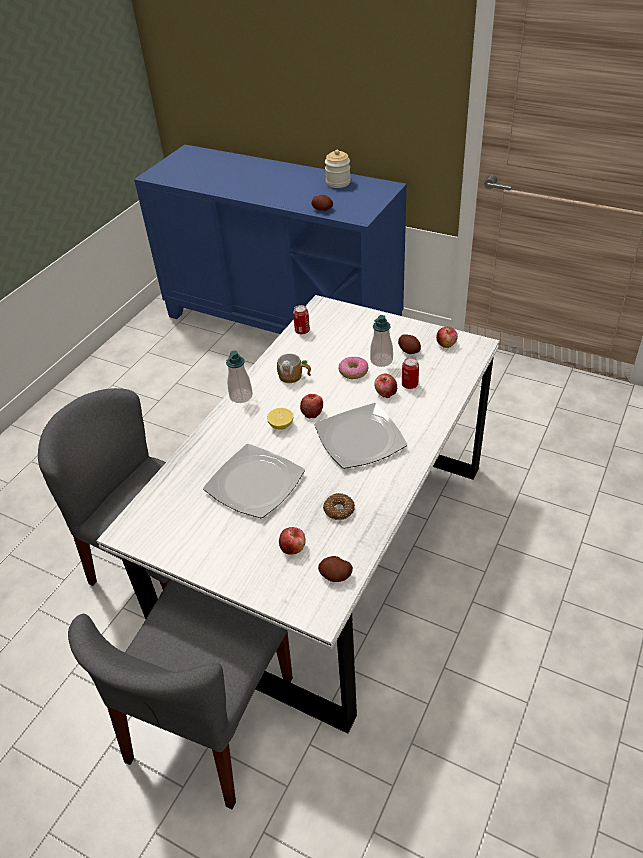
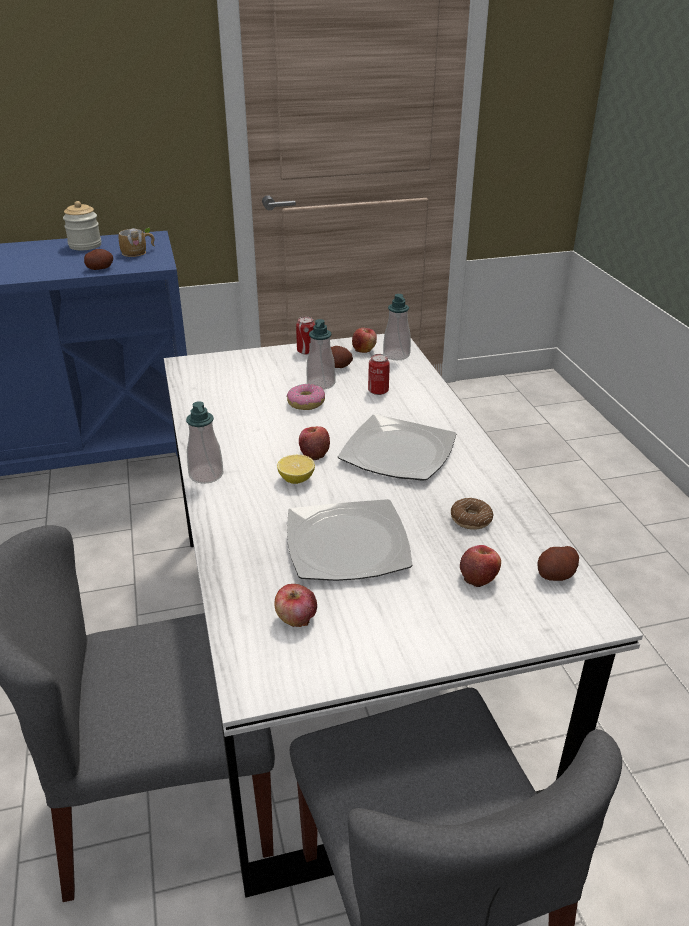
camera: 45 degrees left, 10 degrees down
mug [277,354,311,383] -> mug moved to [119,228,155,257]
can [293,305,310,334] -> can moved to [296,317,315,355]
apple [374,373,397,398] -> apple moved to [275,584,317,627]
none -> soap dispenser [383,294,411,360]

